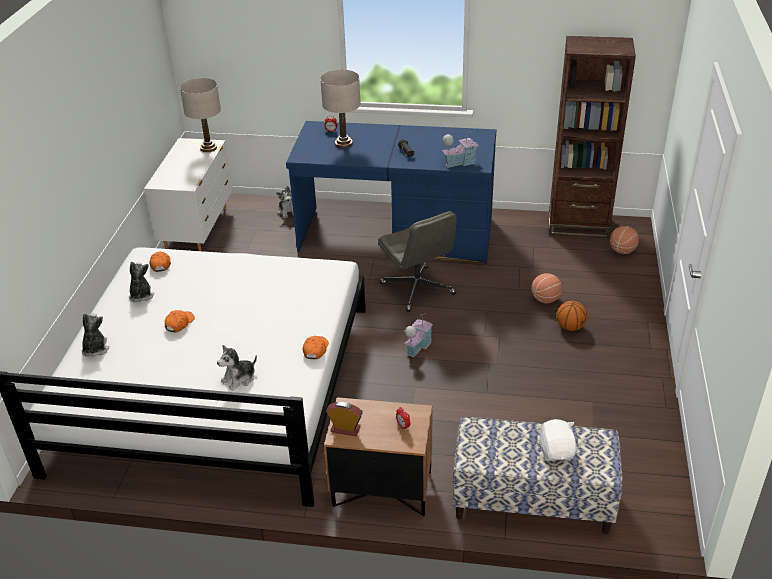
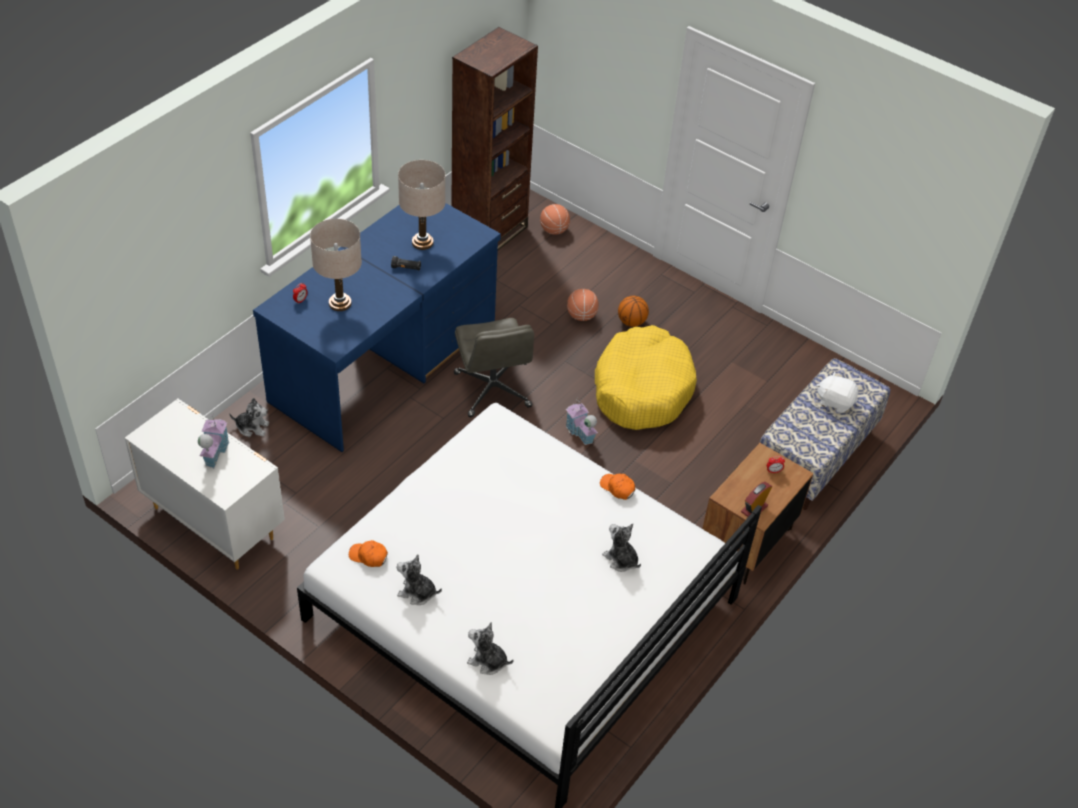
camera: 65 degrees left, 10 degrees up
orange cap [165,310,195,332] -> none
beige table lamp [180,78,221,152] -> beige table lamp moved to [398,160,446,250]
plush toy [217,345,257,391] -> plush toy turned 150 degrees clockwise [602,524,641,572]
grey office chair [378,211,457,312] -> grey office chair turned 75 degrees clockwise [454,318,534,417]
toy house [442,129,479,168] -> toy house moved to [198,412,229,468]
none -> yellow dog bed [595,325,697,430]

